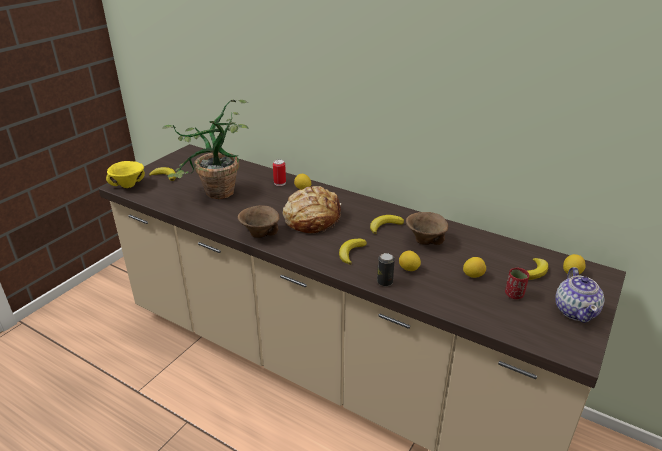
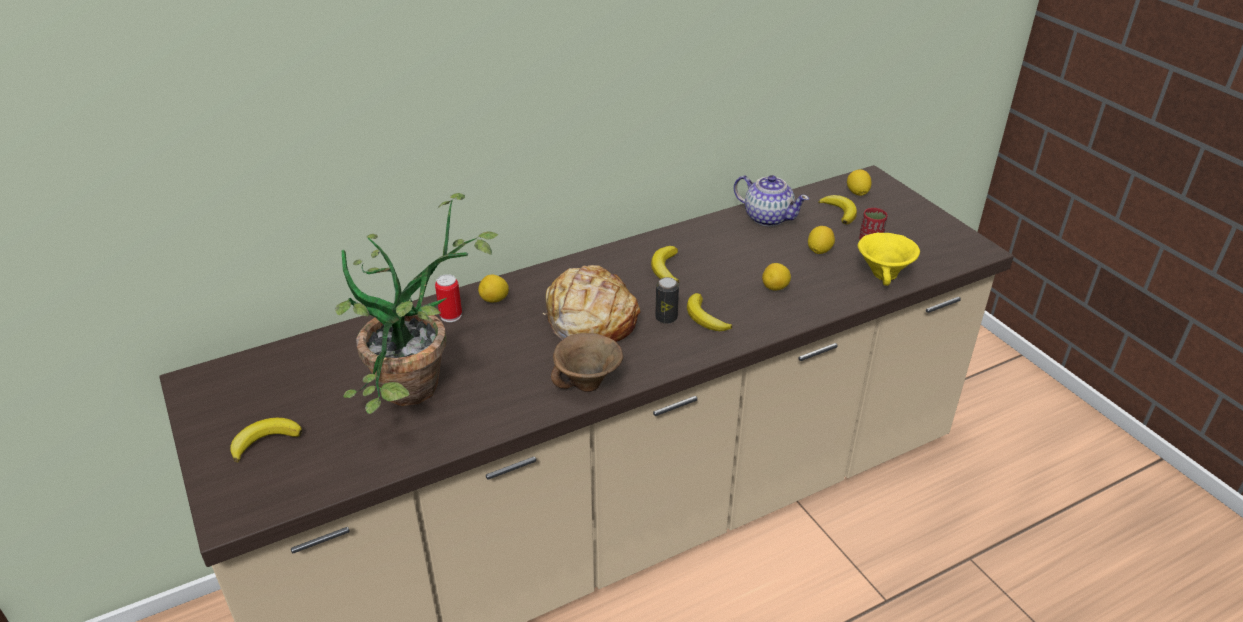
camera: 60 degrees left, 5 degrees up
yellow bowl [106,161,145,188] -> yellow bowl moved to [858,233,920,286]
can [377,253,395,286] -> can moved to [655,277,679,324]
brown bowl [406,212,448,245] -> none
teapot [555,267,605,323] -> teapot moved to [734,175,809,227]

